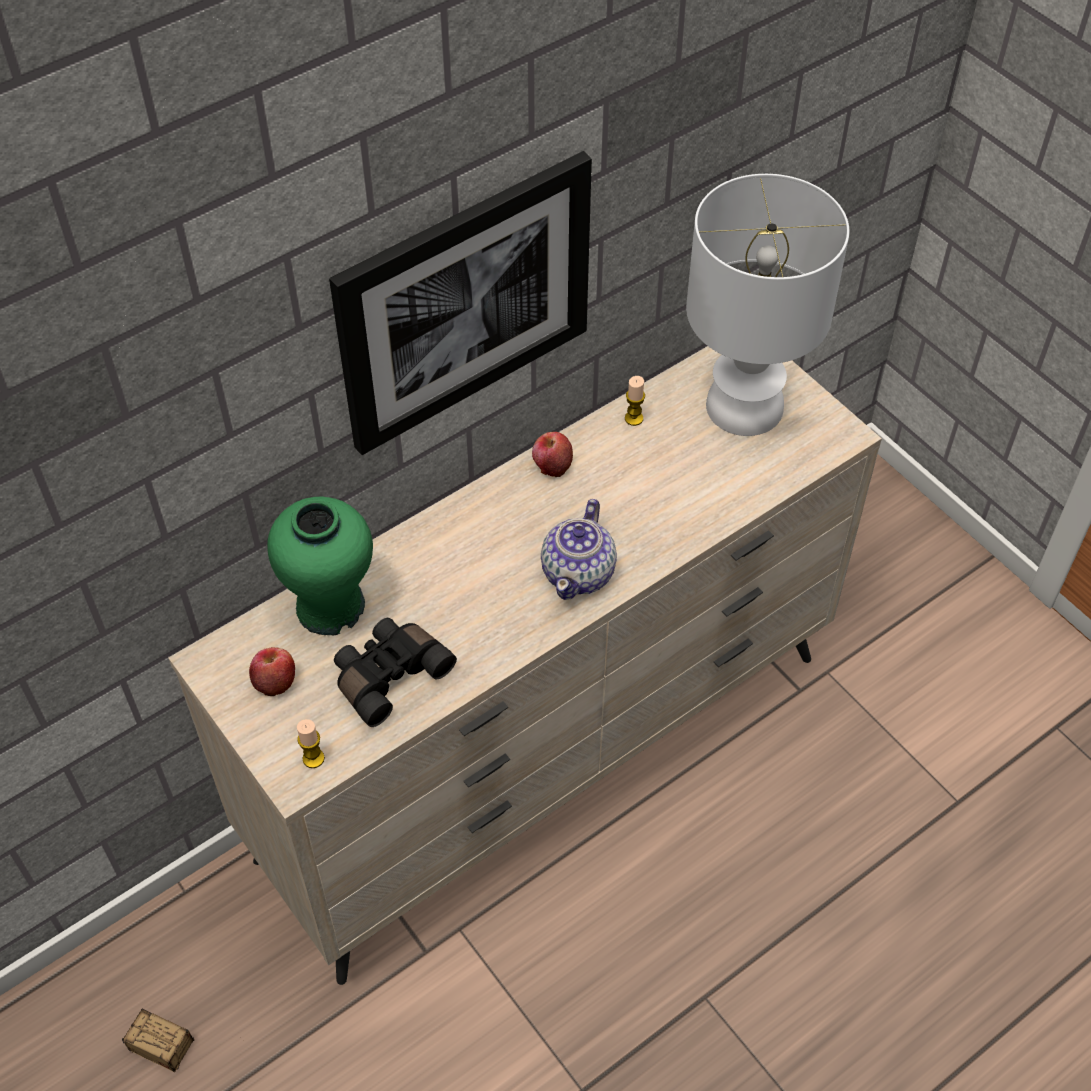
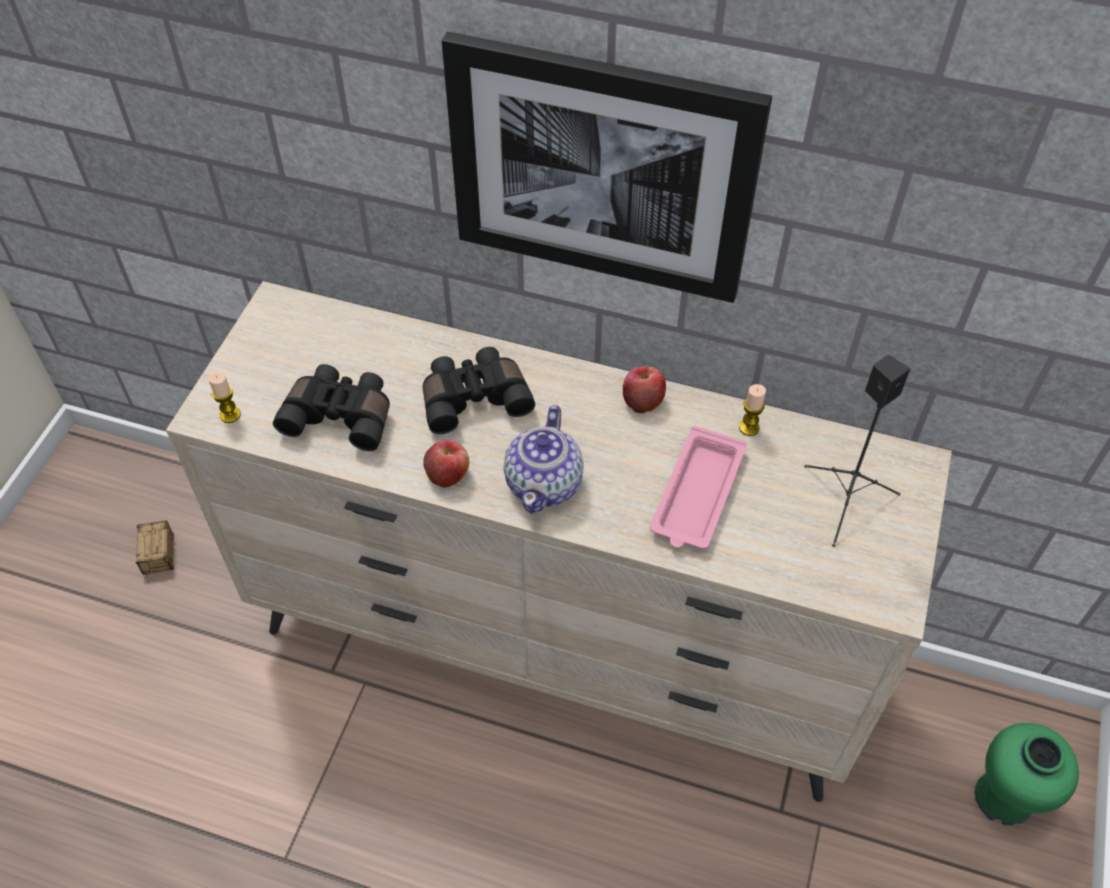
camera: 55 degrees right, 0 degrees up
apple [249,647,295,696] -> apple moved to [423,440,469,488]
green vase [267,497,373,635] -> green vase moved to [974,723,1079,825]
teapot [541,499,617,600] -> teapot turned 60 degrees counterclockwise [504,405,584,514]
white table lamp [686,174,849,436] -> black speaker [804,354,910,547]
none -> black binoculars [423,347,535,434]
none -> pink tray [650,426,747,549]

